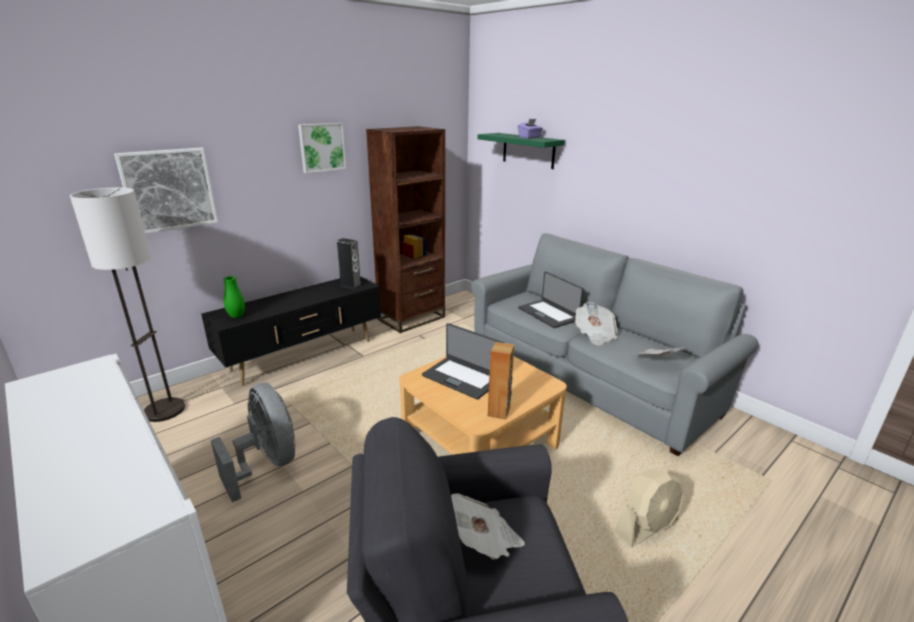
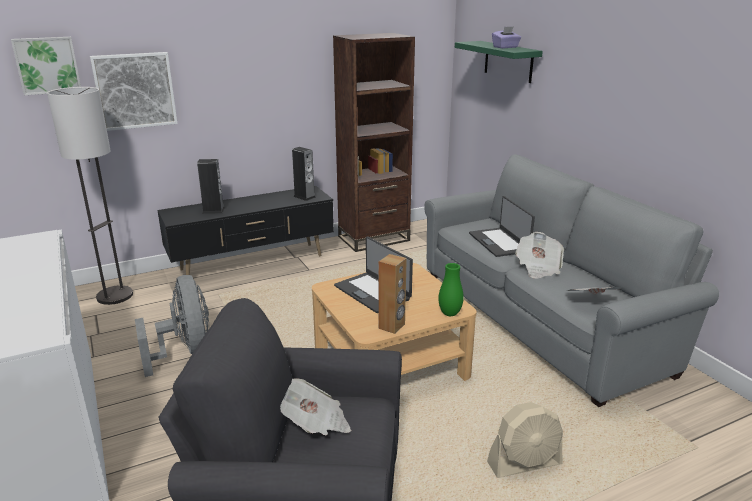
camera: 15 degrees right, 0 degrees up
green vase [223,276,245,318] -> green vase moved to [438,263,464,316]
picture [298,123,346,173] -> picture moved to [11,37,81,95]
none -> speaker [197,159,225,214]

